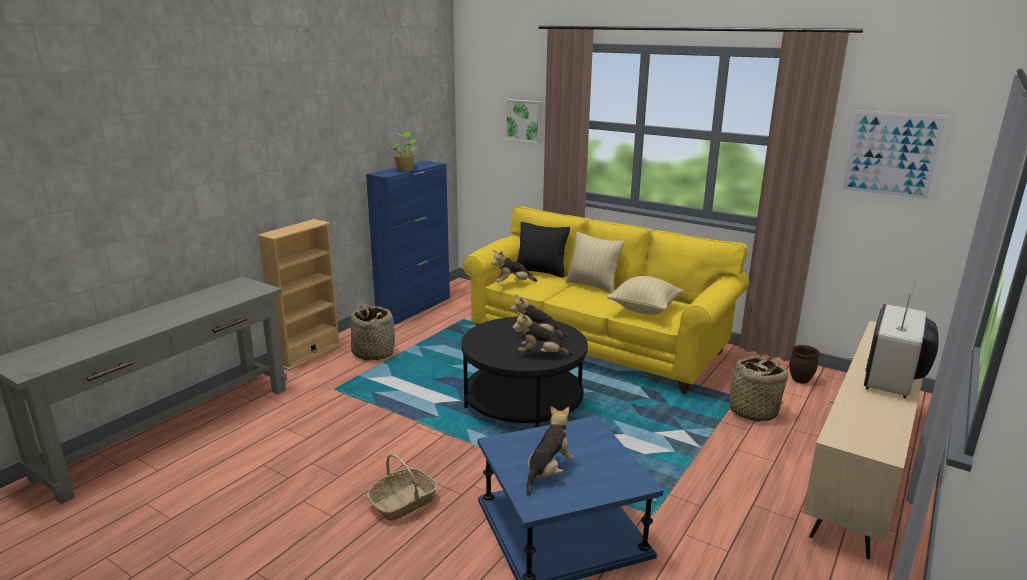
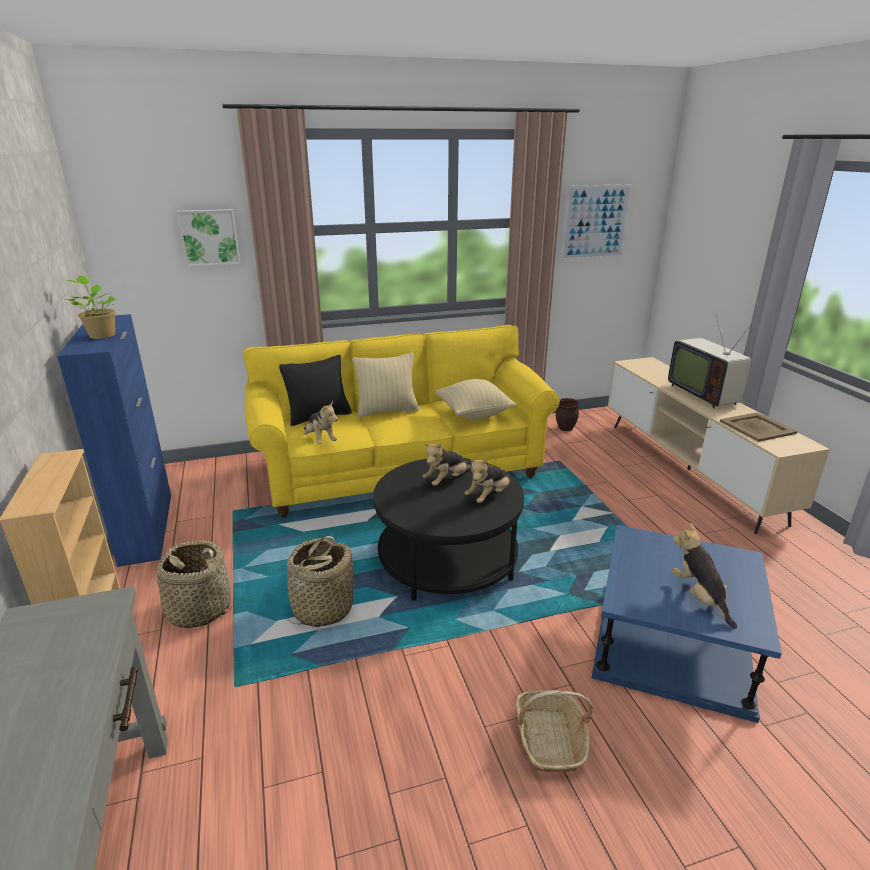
camera: 50 degrees left, 5 degrees up
plush toy [491,250,537,282] -> plush toy turned 60 degrees counterclockwise [303,400,338,444]
basket [719,356,788,422] -> basket moved to [284,536,354,627]
none -> beige tray [720,412,798,442]

